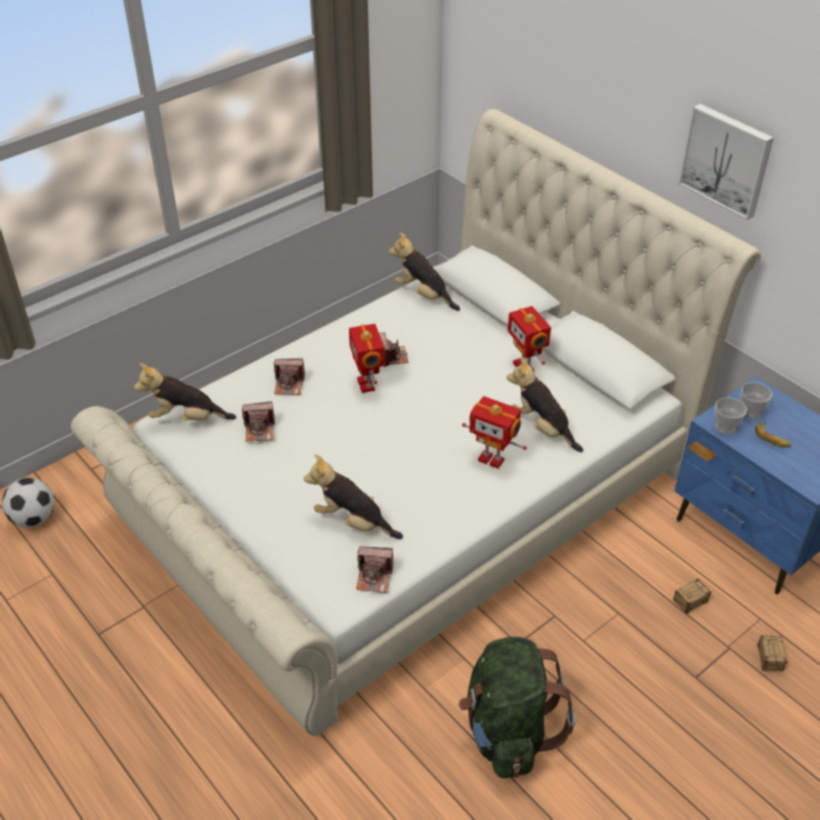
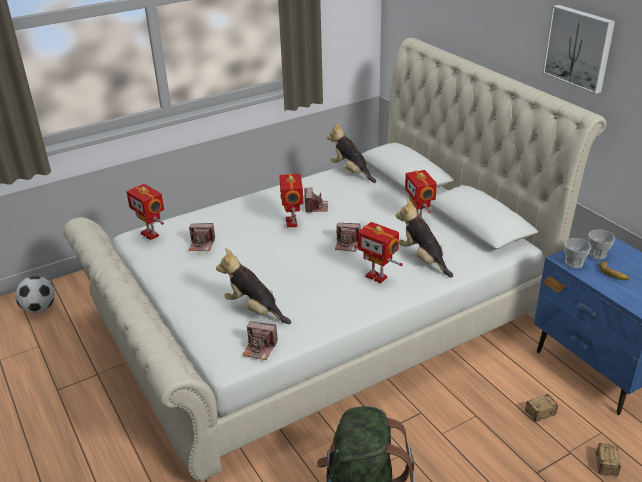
camera: 10 degrees right, 10 degrees down
plush toy [134,363,236,420] -> toy robot [126,184,164,240]
camera [274,358,305,395] -> camera moved to [335,223,361,252]

